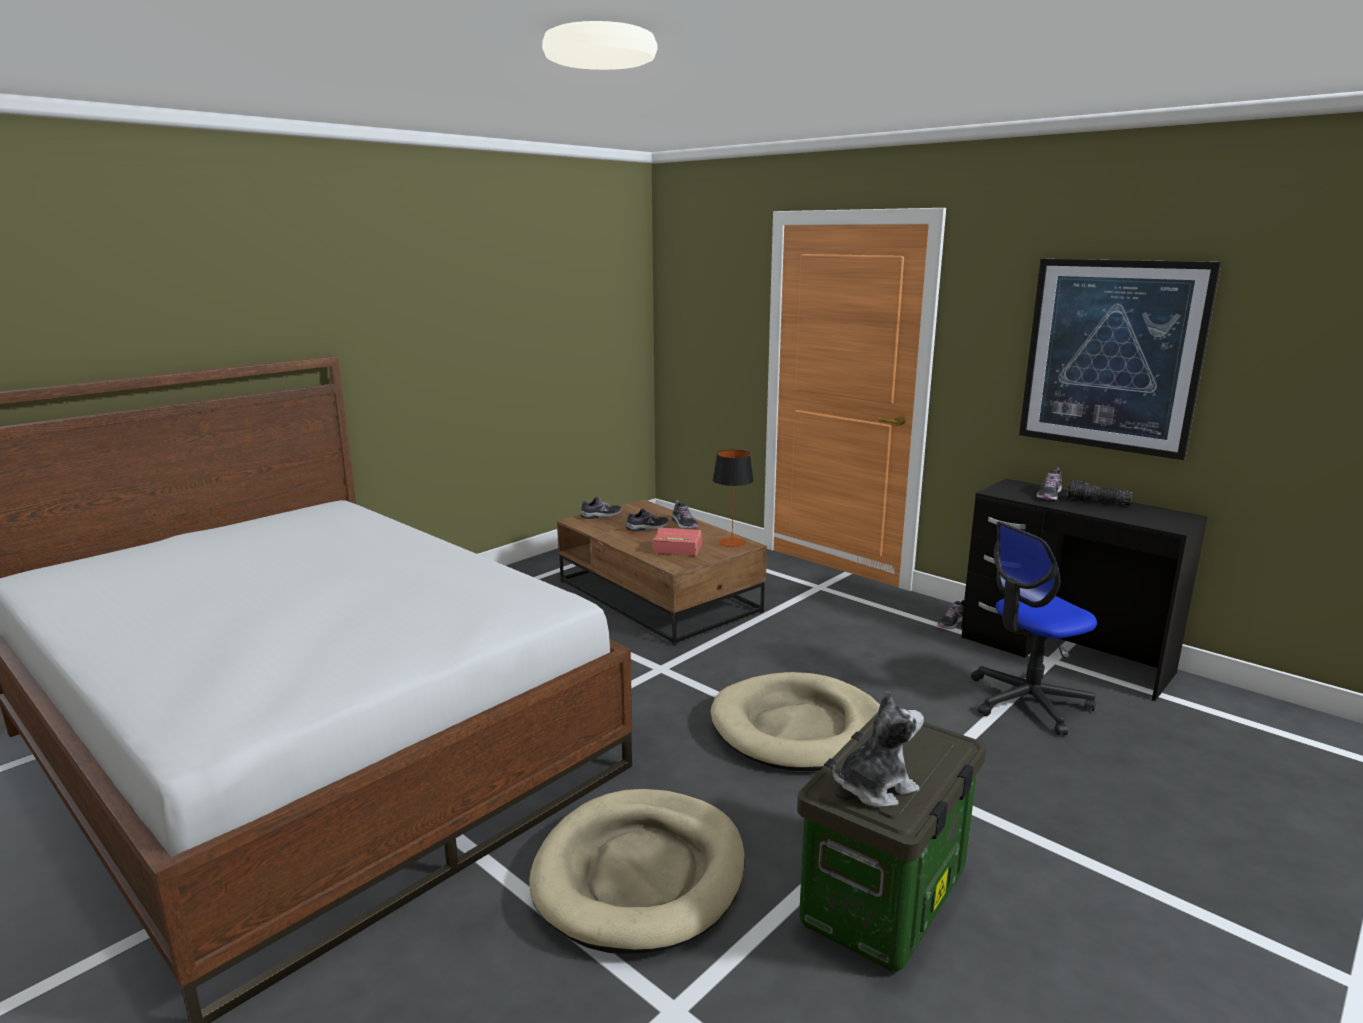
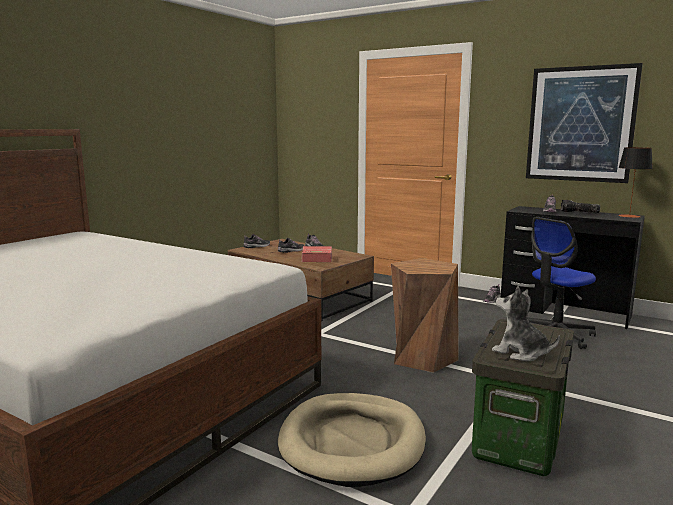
camera: 10 degrees left, 5 degrees down
beige dog bed [711,672,880,771] -> brown stool [391,258,459,373]
table lamp [713,450,754,547] -> table lamp moved to [618,147,653,218]
plush toy [832,691,924,807] -> plush toy turned 105 degrees counterclockwise [492,286,560,361]

